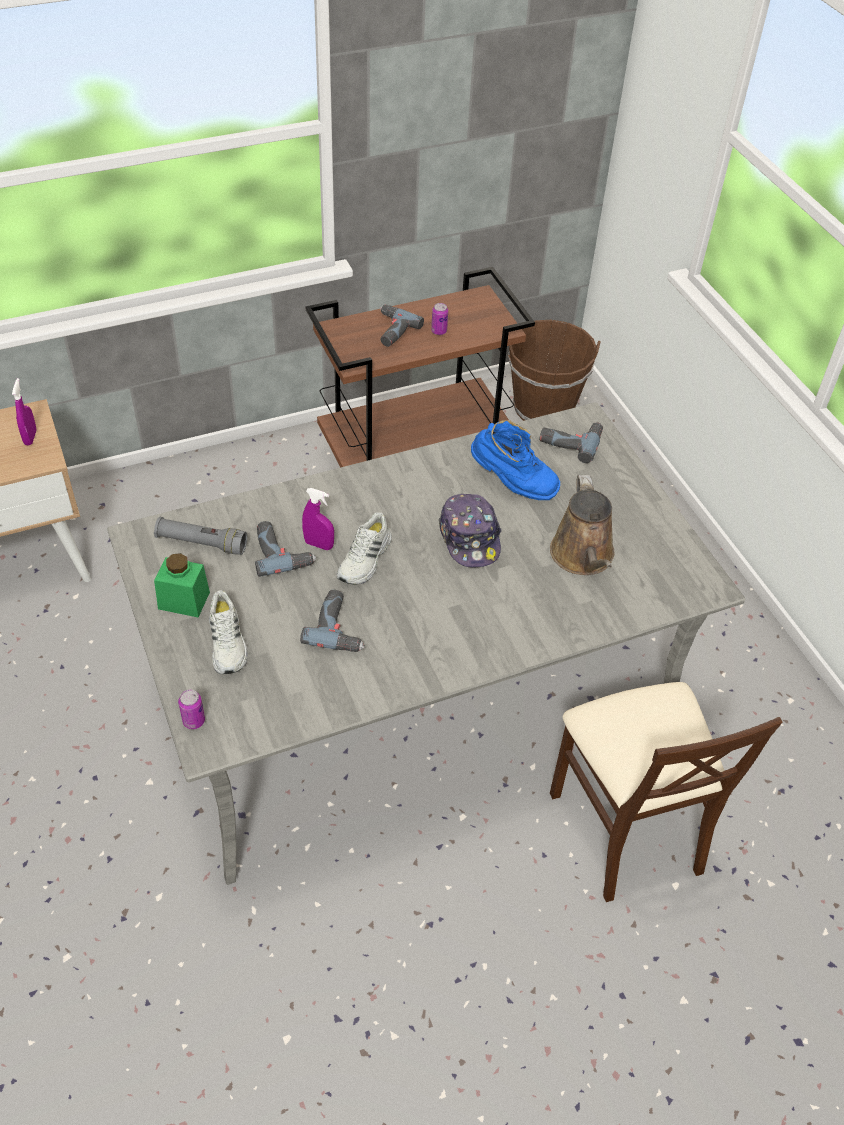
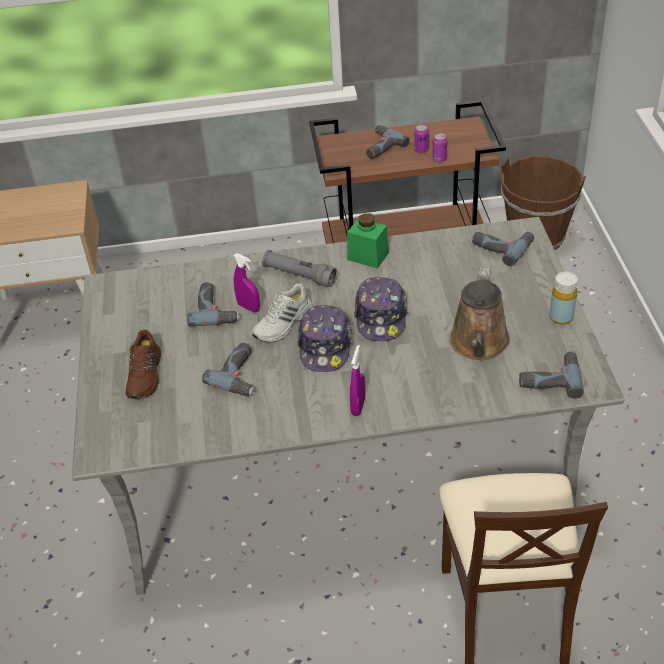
camera: 20 degrees right, 5 degrees down
purple spray bottle [12,378,37,445] -> purple spray bottle moved to [350,345,365,416]
grey flashlight [154,517,247,555] -> grey flashlight moved to [262,250,337,287]
green jar [154,553,210,618] -> green jar moved to [347,213,389,269]
can [178,690,205,729] -> can moved to [432,133,447,162]
white shoe [209,590,248,674] -> brown shoe [126,330,161,399]
blue boot [471,420,560,500] -> none
none -> cap [297,305,352,372]
none -> power drill [519,351,584,399]
none -> yellow bottle [549,272,578,325]

